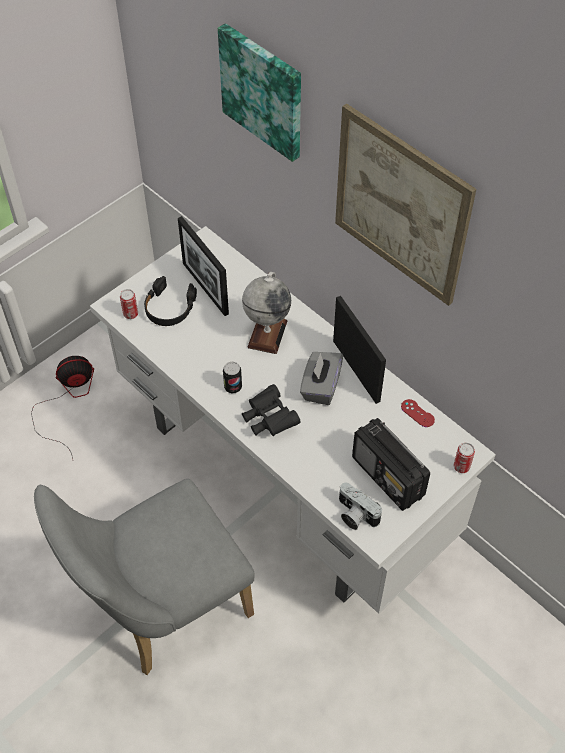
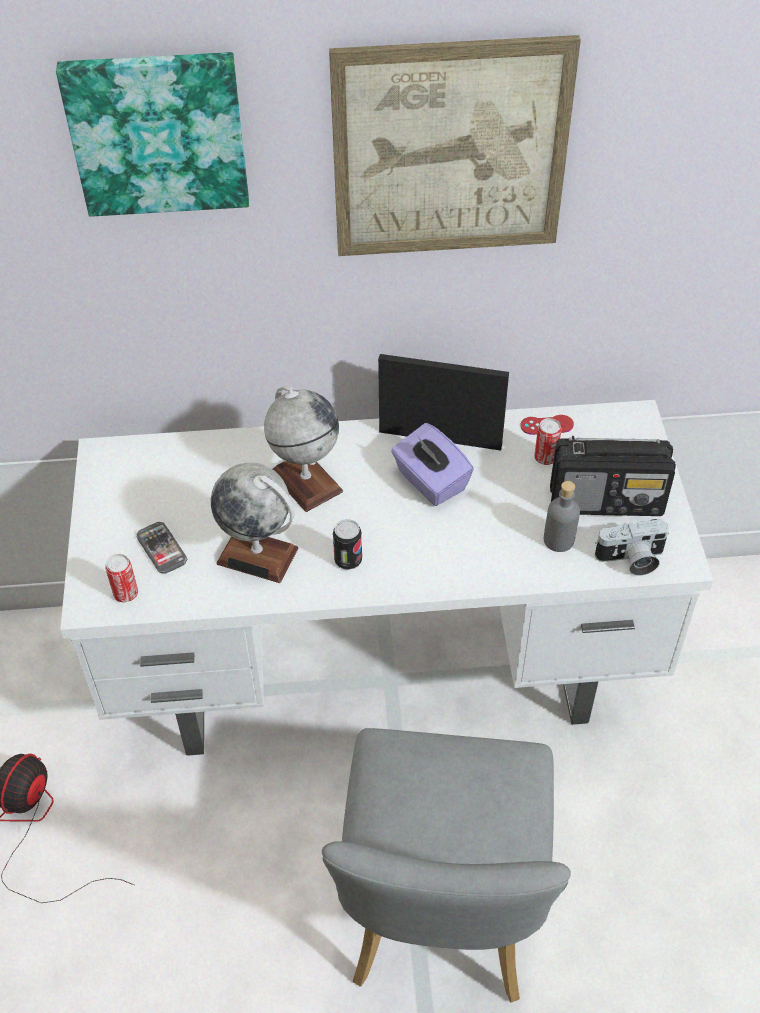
camera: 50 degrees left, 5 degrees down
black headphones [144,276,197,326] -> phone [136,522,187,574]
picture frame [178,216,229,316] -> none
black binoculars [242,384,301,436] -> none
grey tissue box [300,352,343,405] -> purple tissue box [391,423,474,506]
can [454,443,475,473] -> can moved to [534,418,561,465]
none -> globe [211,462,298,583]
none -> grey bottle [544,481,580,552]

